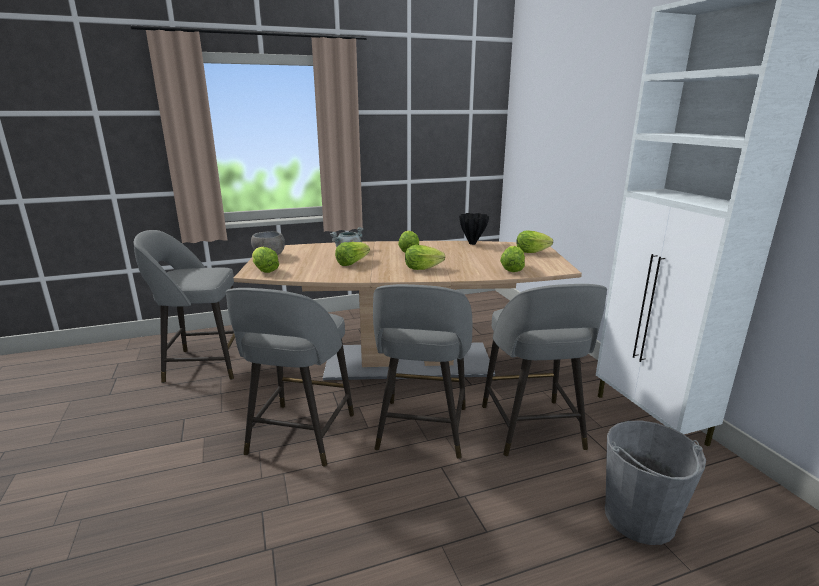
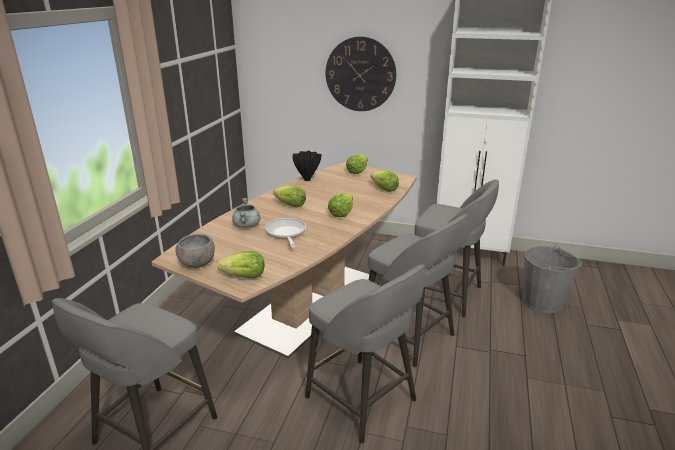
camera: 55 degrees left, 5 degrees up
lettuce [335,242,370,266] -> frying pan [265,218,306,248]
none -> wall clock [326,37,396,111]

